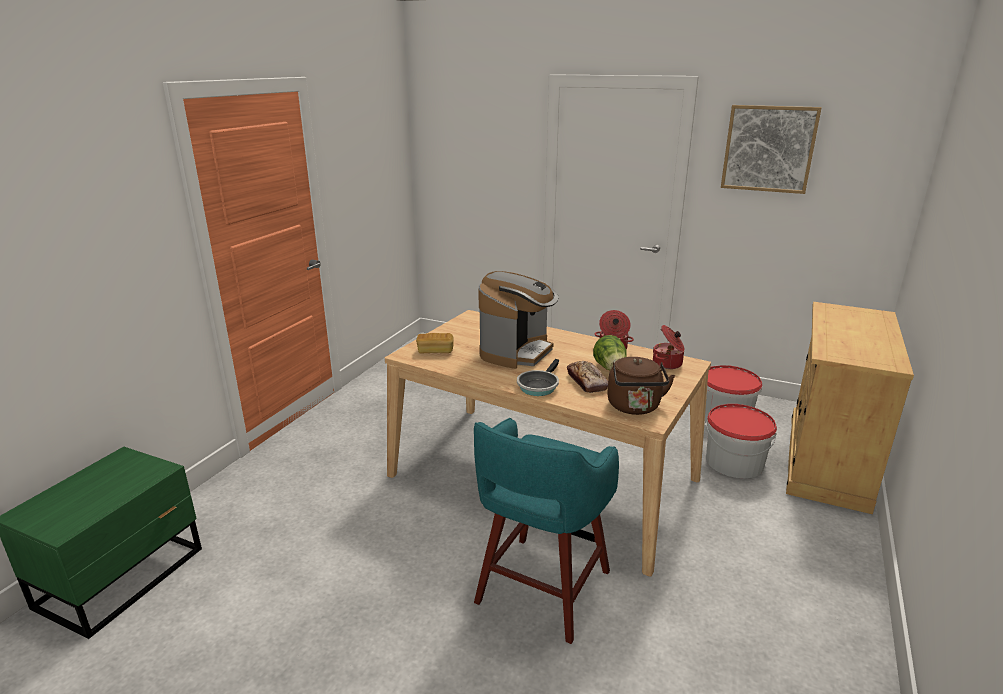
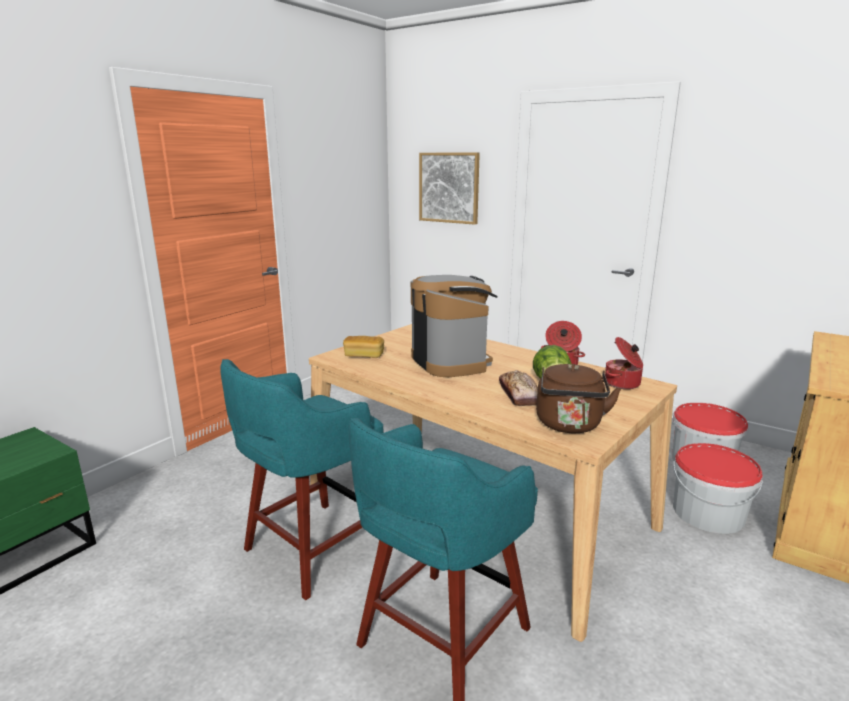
camera: 10 degrees right, 5 degrees down
coffee machine [478,271,559,369] -> coffee machine turned 60 degrees counterclockwise [411,275,498,377]
frying pan [517,359,559,396] -> none
picture [721,105,822,194] -> picture moved to [419,153,480,225]
none -> turquoise stool [220,359,383,600]

